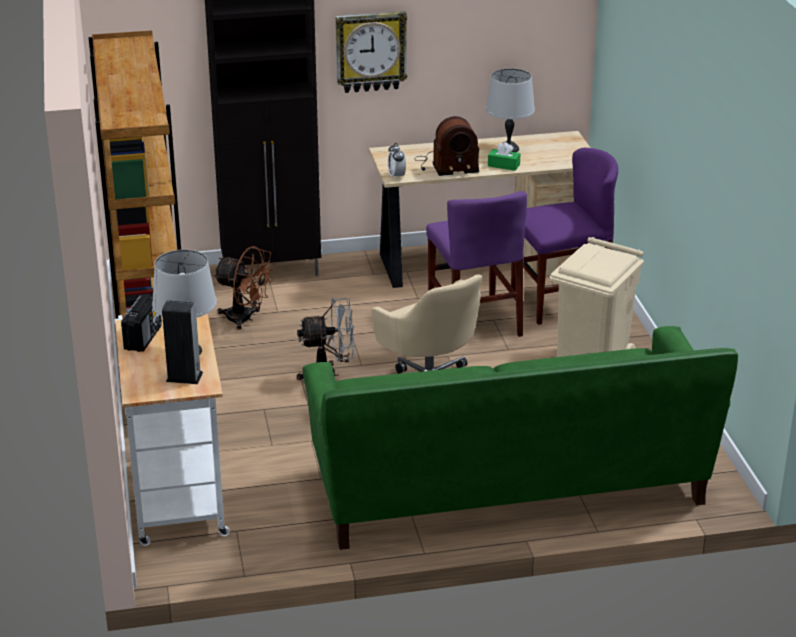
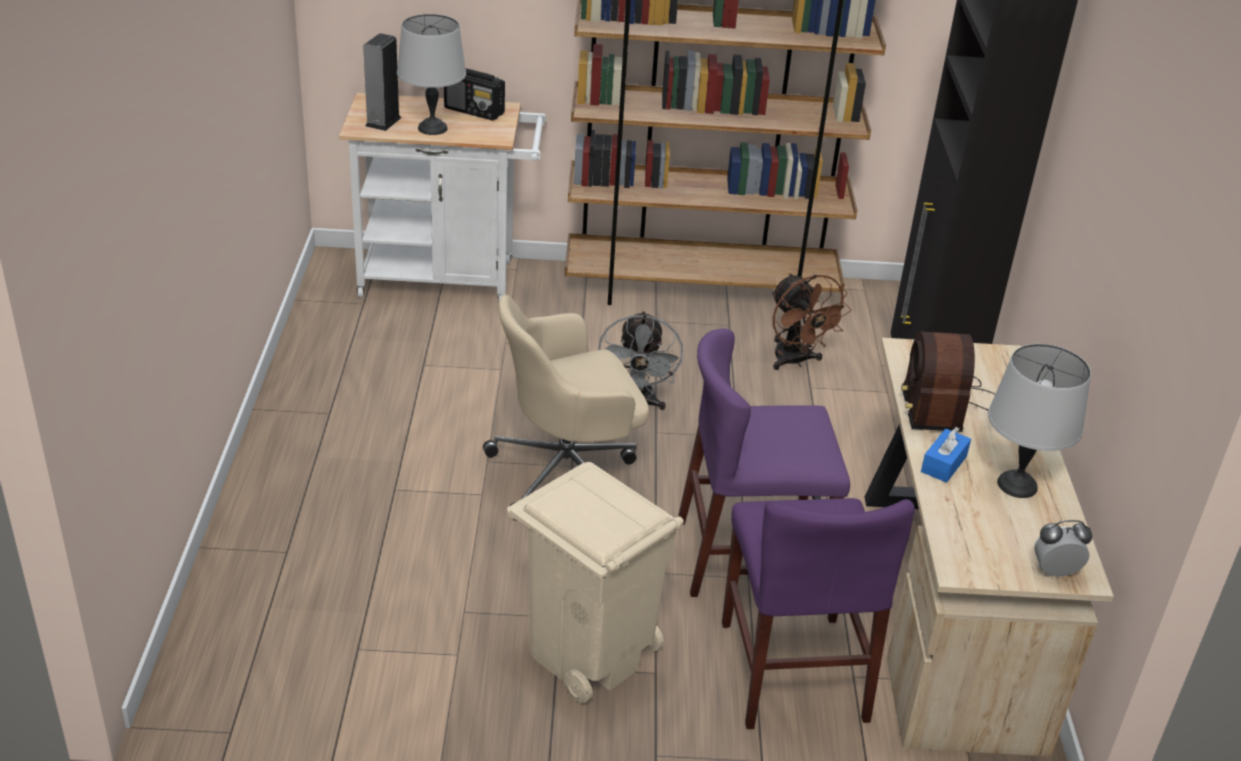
camera: 100 degrees right, 5 degrees up
brown fan [213,246,275,330] -> brown fan turned 60 degrees counterclockwise [772,273,852,370]
green sofa [303,326,738,550] -> none
wall clock [336,11,407,93] -> none
alarm clock [388,143,406,180] -> alarm clock moved to [1034,520,1092,577]
green tissue box [488,142,521,171] -> blue tissue box [921,427,971,483]

